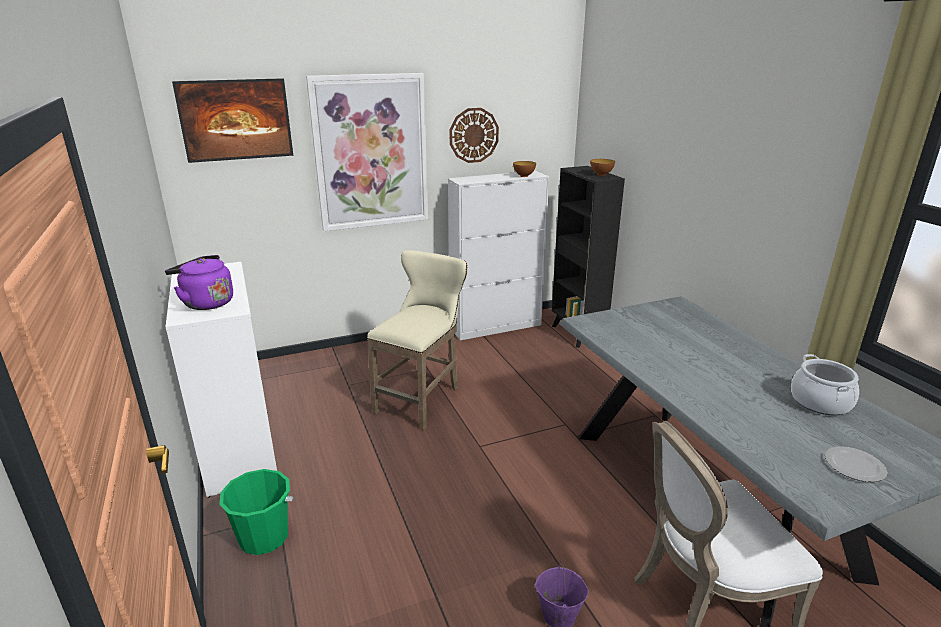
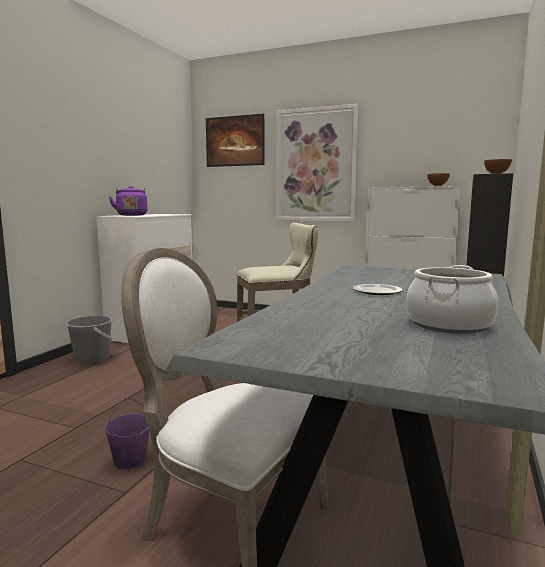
camera: 45 degrees right, 15 degrees down
green bucket [219,469,293,555] -> grey bucket [65,316,113,365]
wall clock [449,108,499,163] -> none
plate [825,446,887,482] -> plate moved to [353,284,402,295]

